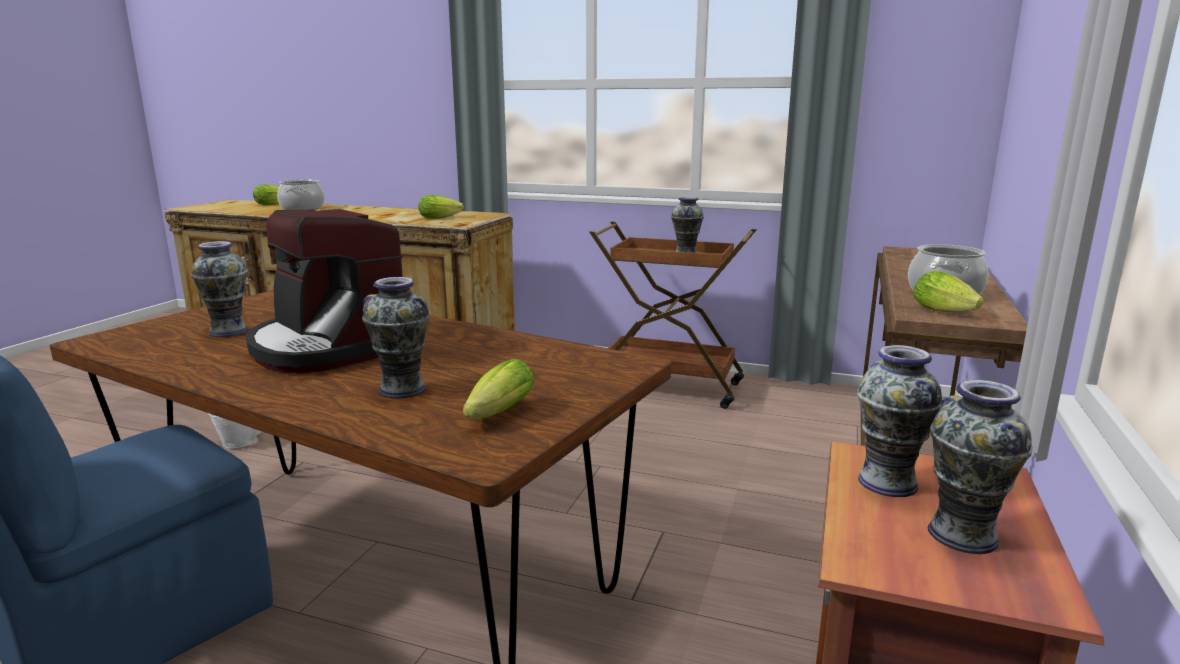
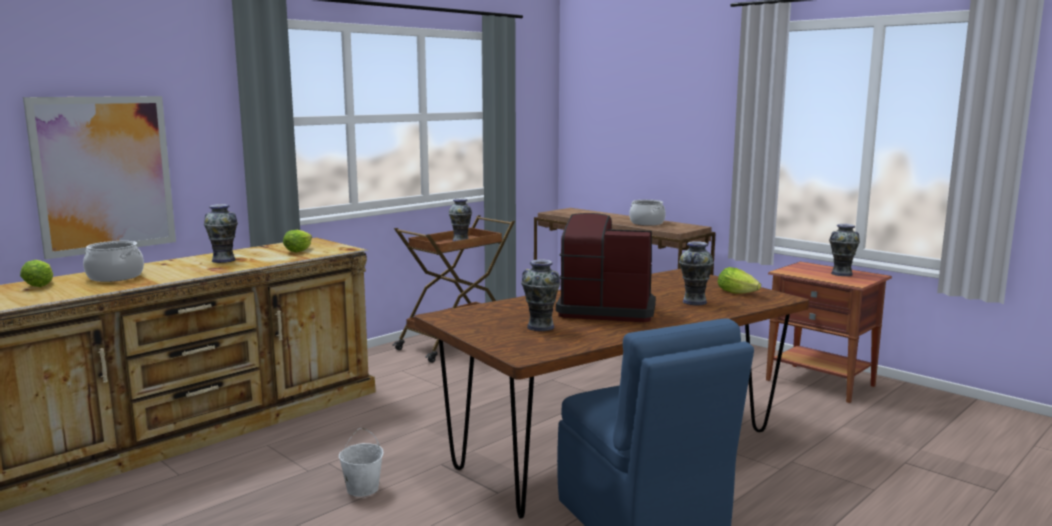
camera: 65 degrees left, 5 degrees down
coffee machine [246,209,403,374] -> coffee machine turned 150 degrees counterclockwise [556,213,656,322]
vase [857,345,942,497] -> vase moved to [204,204,238,263]
lettuce [913,271,984,312] -> none
none -> picture [23,96,176,259]

